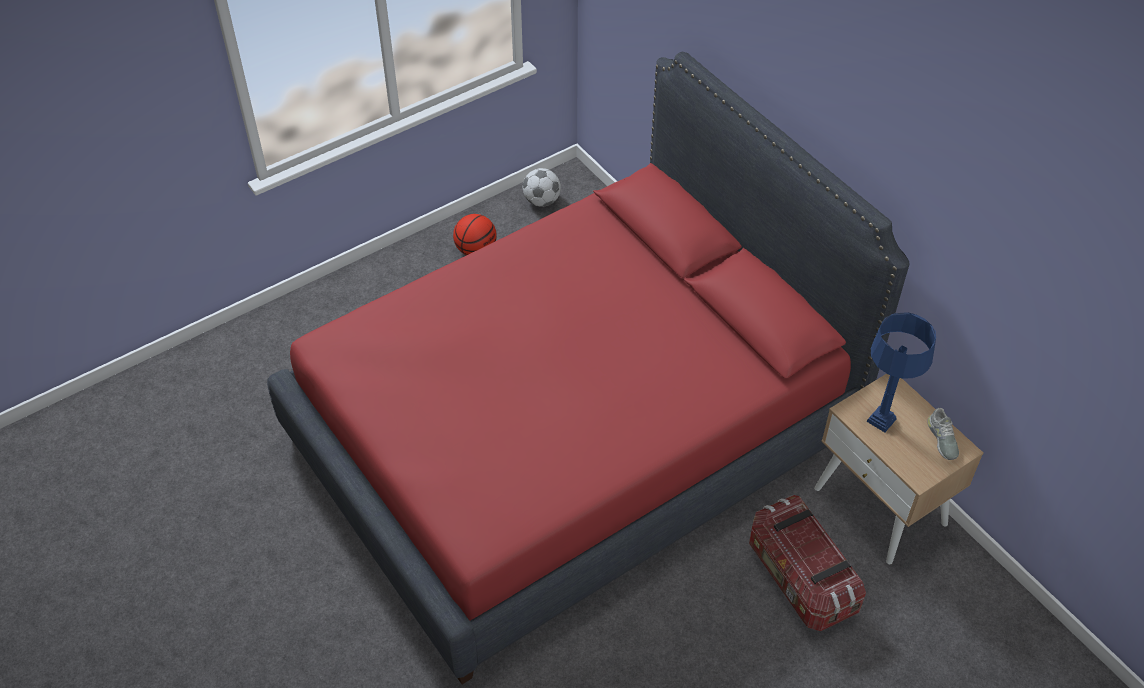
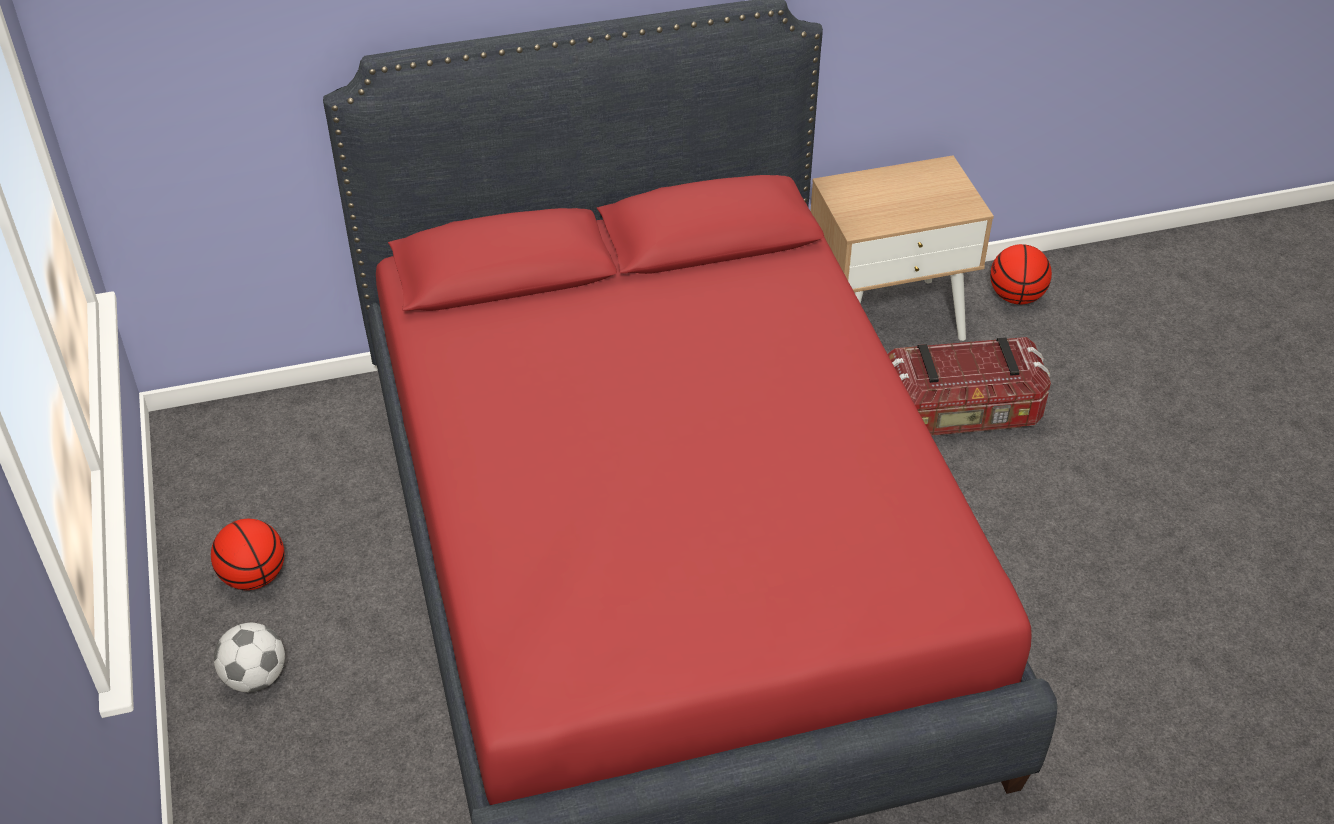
camera: 70 degrees left, 5 degrees down
football [523,168,561,207] -> football moved to [214,623,285,692]
blue table lamp [866,312,936,432] -> none
grey shoe [927,408,959,460] -> none
none -> basketball [990,244,1052,304]

